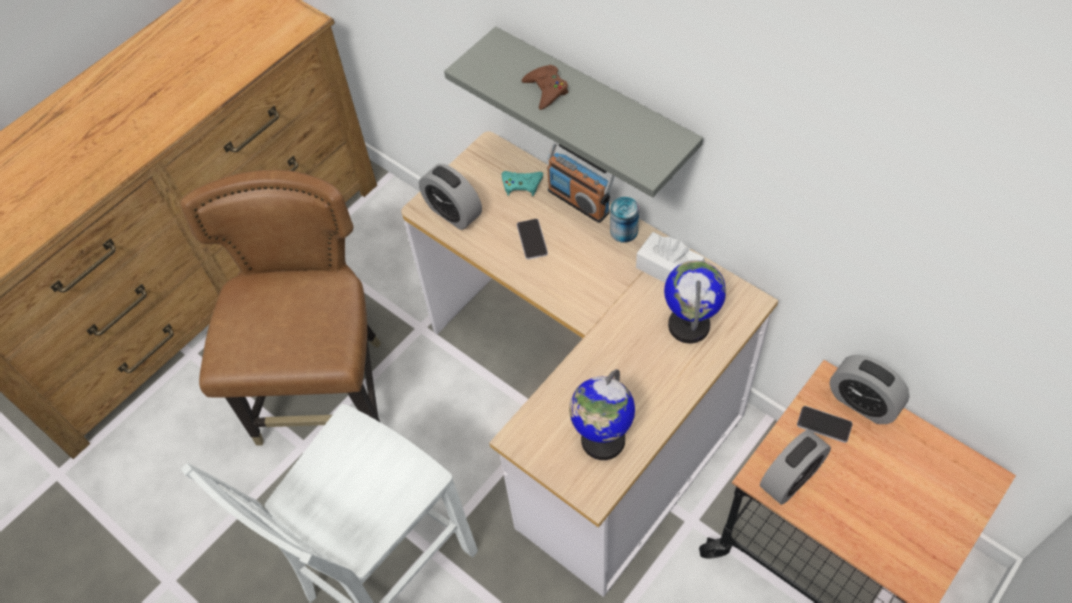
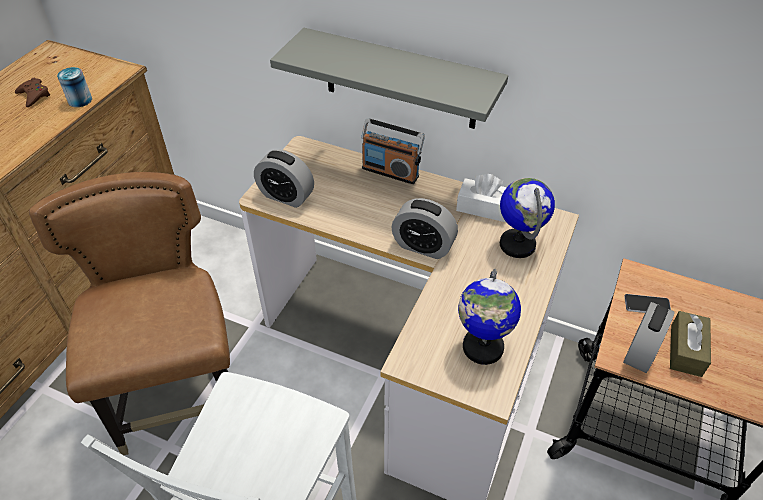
camera: 20 degrees left, 10 degrees down
turquoise game controller [502,171,543,196] -> none
phone [517,219,548,260] -> none
brown game controller [522,65,568,110] -> brown game controller moved to [15,78,50,107]
can [610,197,639,243] -> can moved to [57,67,92,107]
alarm clock [829,355,910,424] -> alarm clock moved to [391,198,458,259]
none -> brown tissue box [670,311,711,377]

